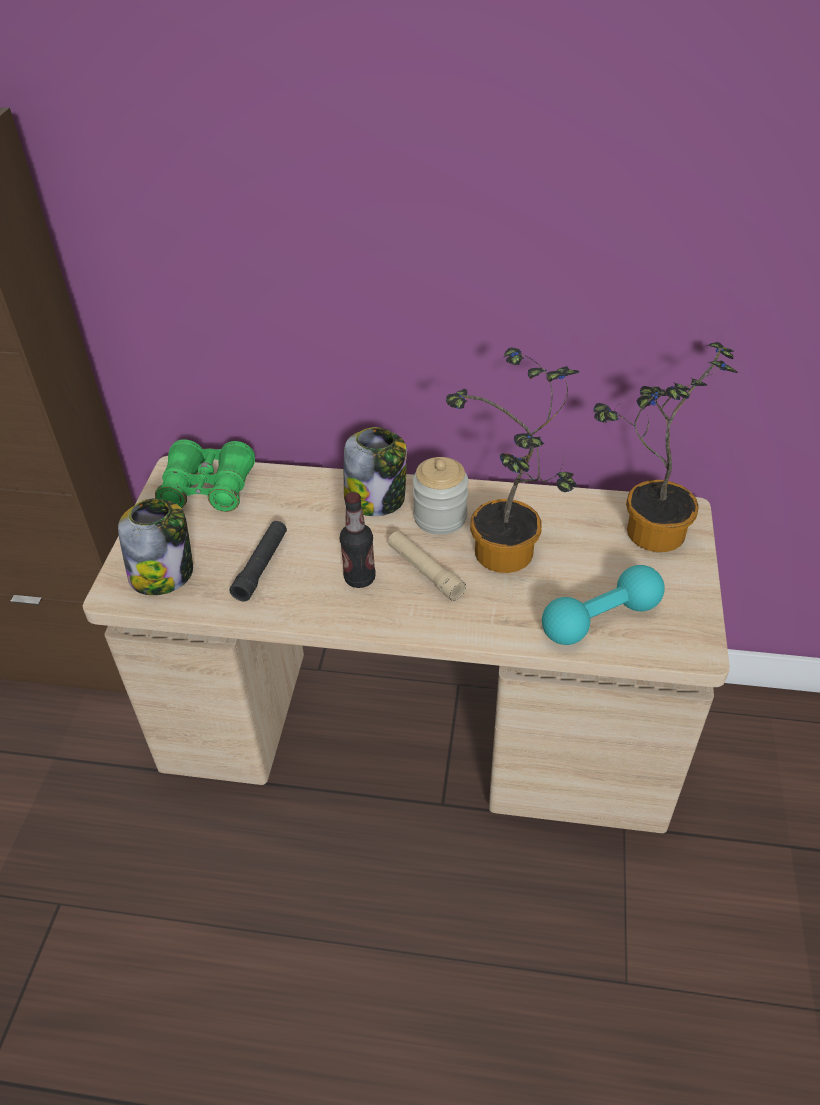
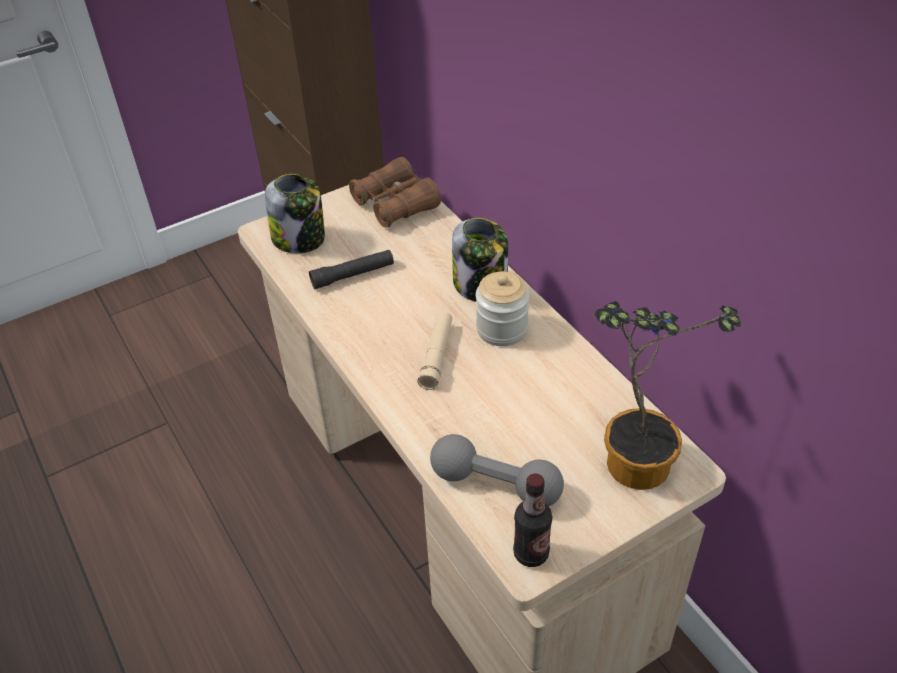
camera: 50 degrees right, 0 degrees up
green binoculars [155,439,255,512] -> brown binoculars [349,157,441,228]
bottle [340,492,376,588] -> bottle moved to [513,473,552,567]
potted plant [446,348,580,573] -> none
turquoise dumbbell [542,565,665,645] -> grey dumbbell [430,434,564,506]

